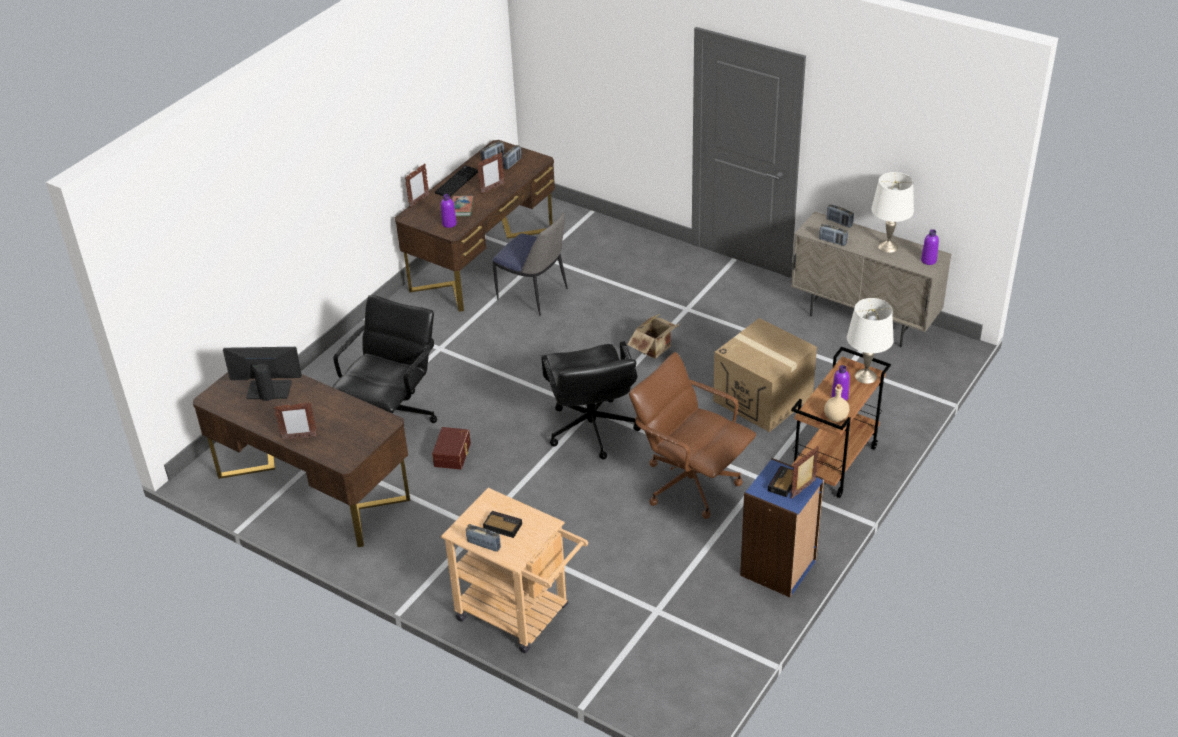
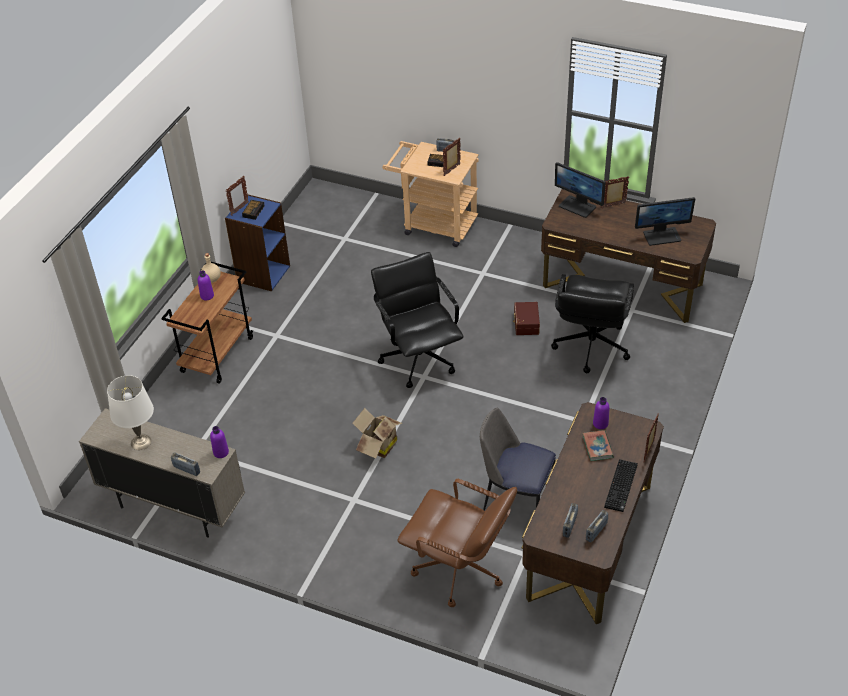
camera: 170 degrees right, 5 degrees up
picture frame [477,152,505,194] -> picture frame moved to [443,138,461,176]
brown office chair [629,352,756,519] -> brown office chair moved to [397,479,517,607]
cardboard box [713,318,817,432] -> none
radio [819,224,848,246] -> none
white table lamp [847,298,894,384] -> none
purple bottle [921,229,939,265] -> purple bottle moved to [210,426,229,458]
none -> monitor [555,162,606,218]

